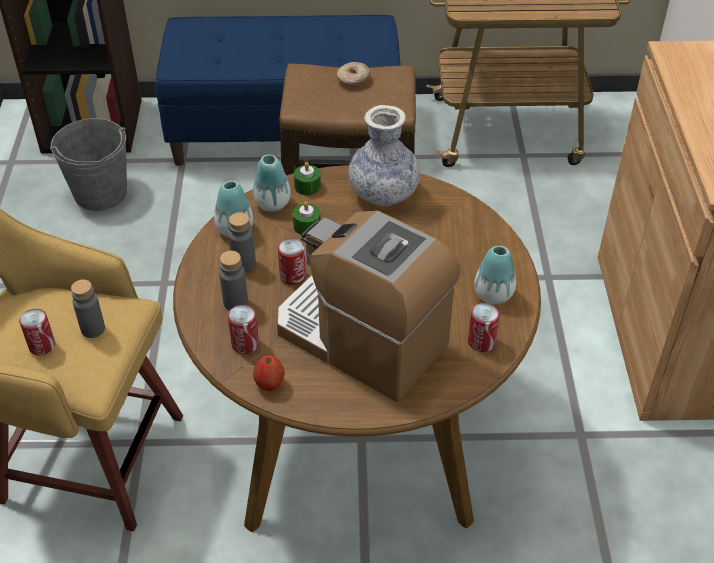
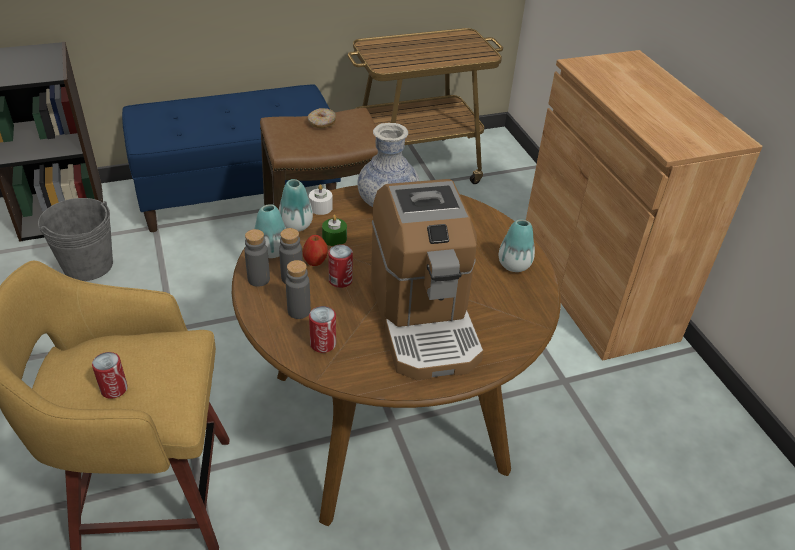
camera: 20 degrees left, 5 degrees down
grey bottle [71,279,105,338] -> grey bottle moved to [244,229,270,287]
apple [253,355,285,392] -> apple moved to [303,235,328,266]
coffee machine [277,211,461,402] -> coffee machine turned 120 degrees counterclockwise [371,179,484,380]
green candle [294,162,321,195] -> white candle [309,184,333,215]
can [468,303,500,352] -> none

